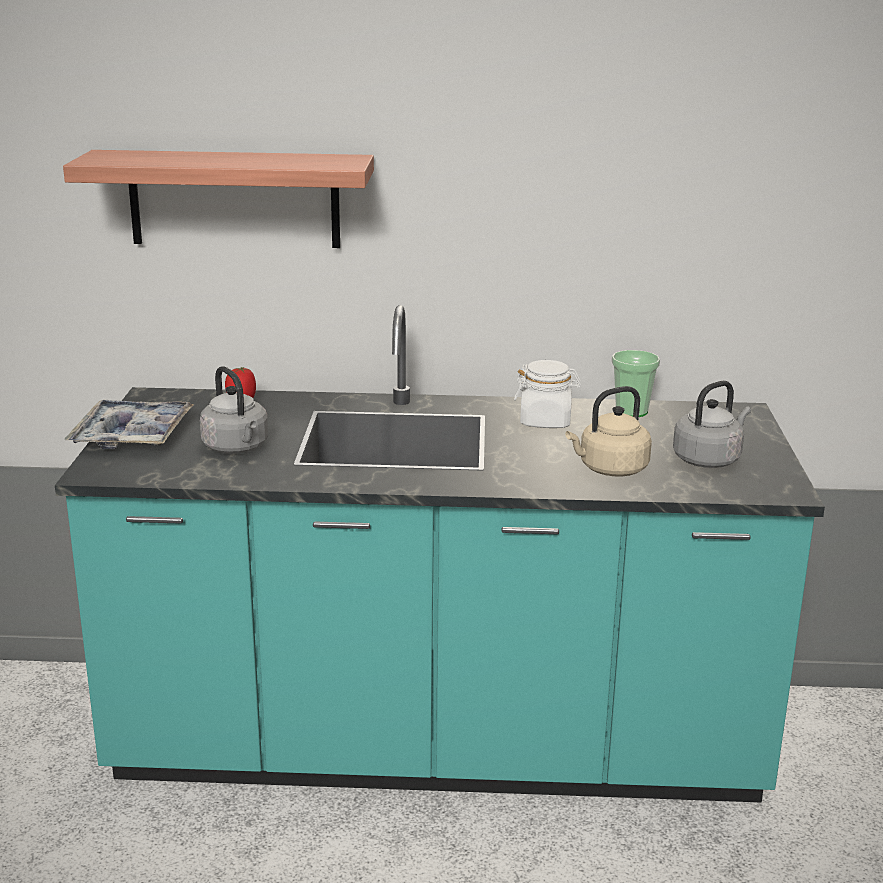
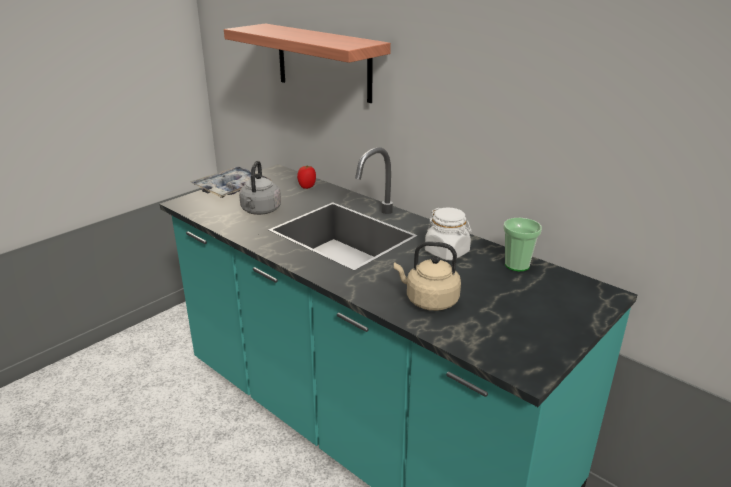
camera: 40 degrees right, 5 degrees up
grey kettle [673,381,751,468] -> none

